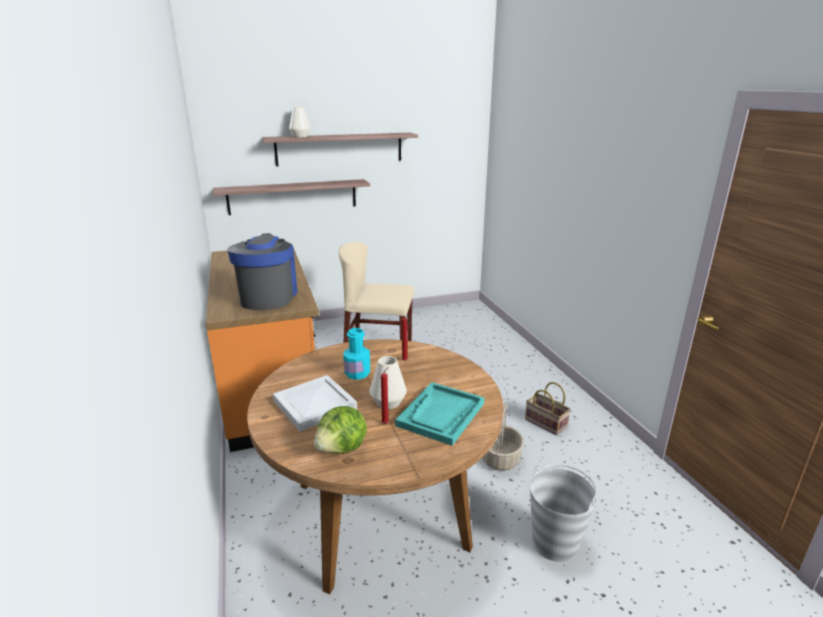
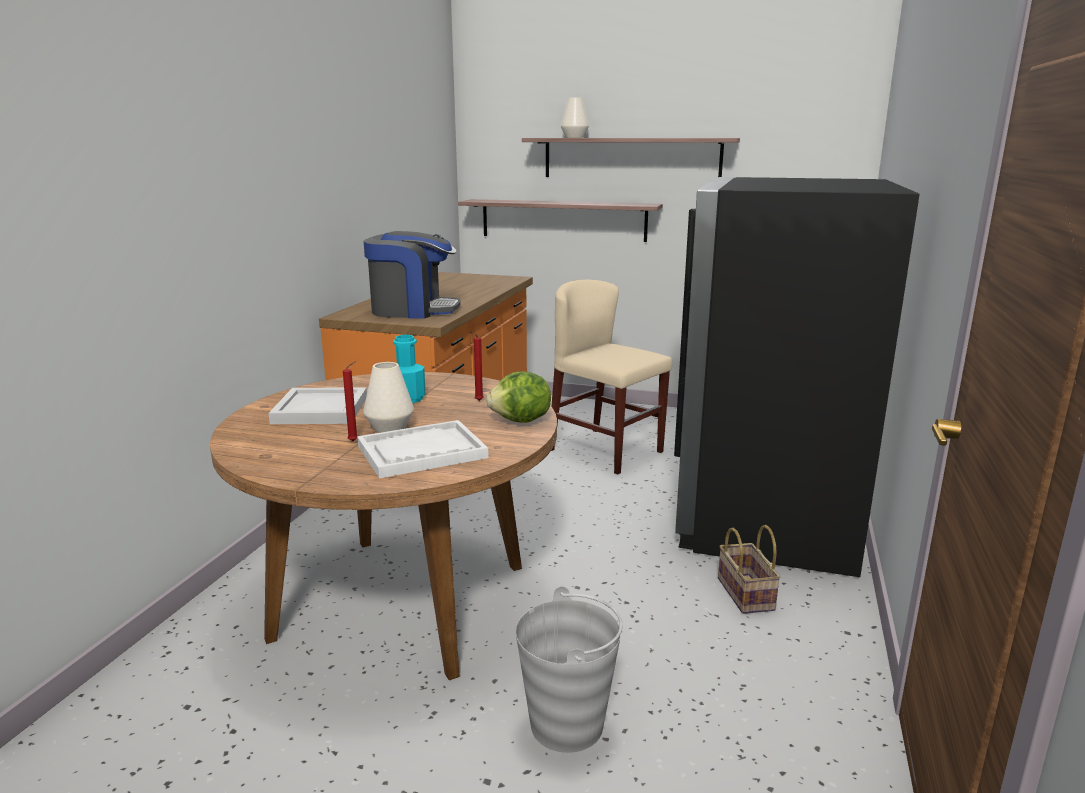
camera: 35 degrees right, 5 degrees down
coffee machine [227,234,297,310] -> coffee machine turned 60 degrees clockwise [364,231,461,319]
lettuce [314,406,367,454] -> lettuce moved to [486,371,551,423]
turquoise tray [395,382,484,446] -> white tray [357,420,489,479]
basket [482,402,524,471] -> none
none -> black fridge [674,177,920,577]

